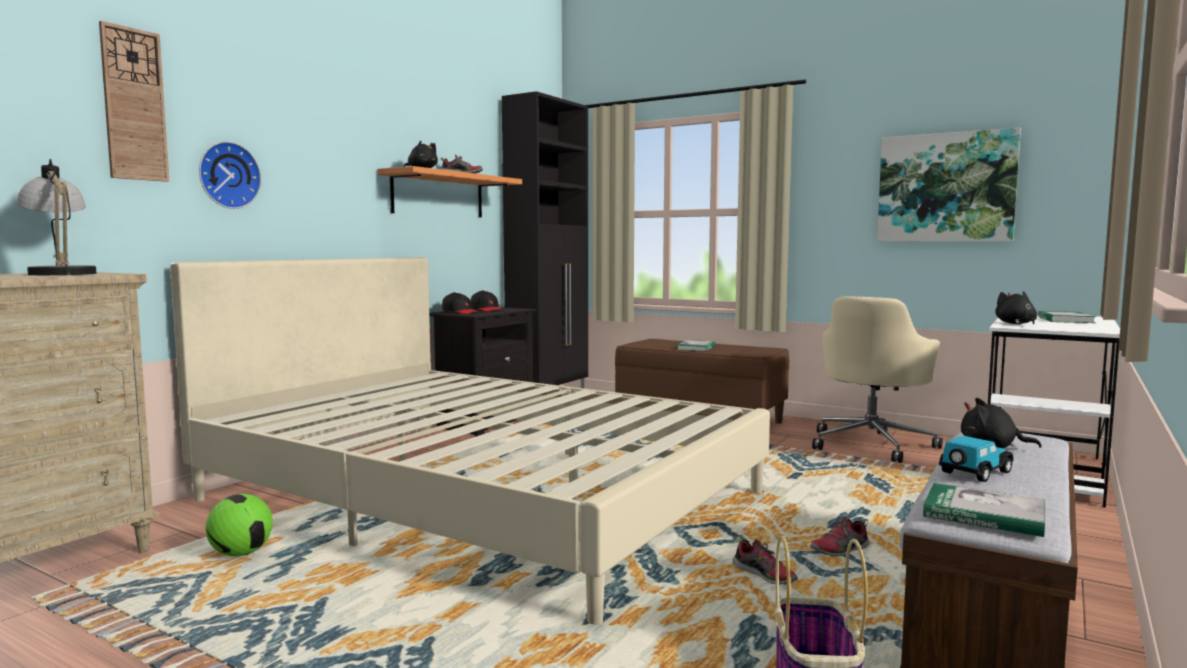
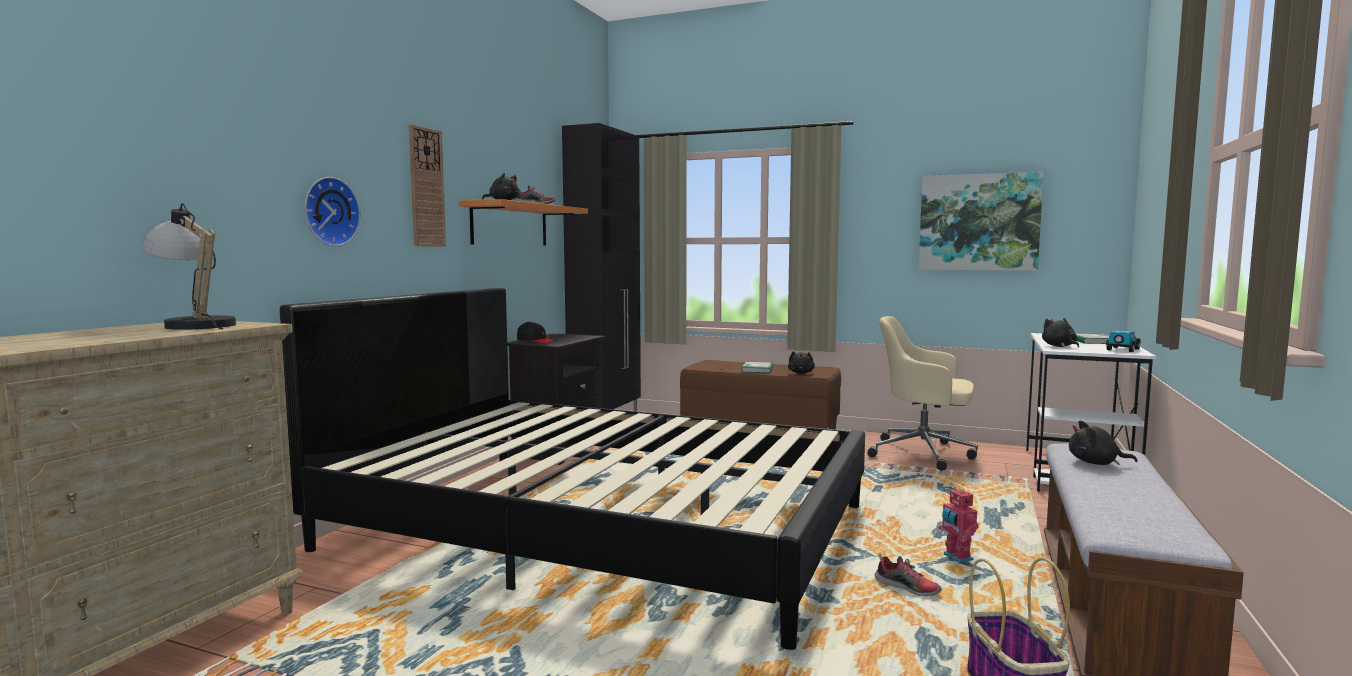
camera: 10 degrees left, 0 degrees up
wall clock [99,21,169,182] -> wall clock moved to [409,125,446,247]
beige bed [170,257,770,625] -> black bed [280,288,865,650]
football [206,494,273,557] -> none
black cap [471,290,503,311] -> none
shoe [810,517,869,557] -> toy robot [939,487,979,563]
beige office chair [812,297,943,463] -> beige office chair turned 90 degrees clockwise [867,316,978,471]
book [923,483,1045,537] -> none
toy car [939,436,1014,482] -> toy car moved to [1106,330,1141,352]
none -> black plush toy [788,351,815,374]

